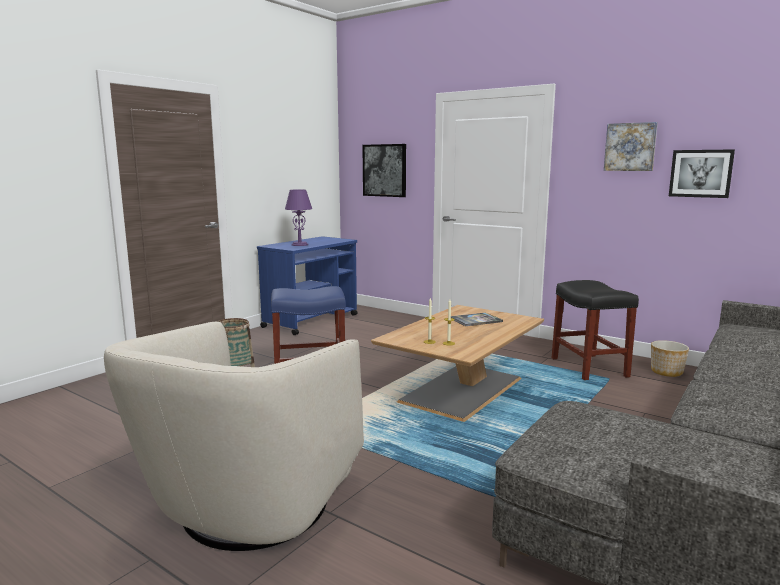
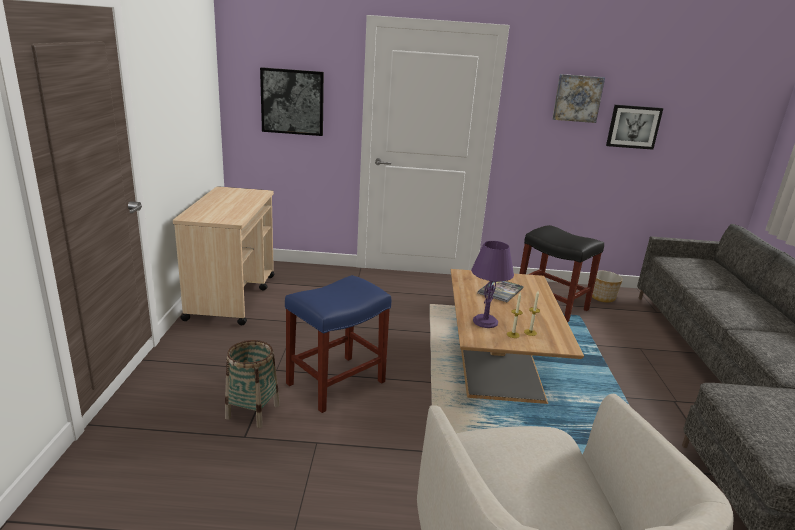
camera: 35 degrees left, 10 degrees up
blue cart [257,236,358,335] -> beige cart [173,186,275,325]
purple table lamp [285,189,312,246] -> purple table lamp moved to [471,241,514,328]

